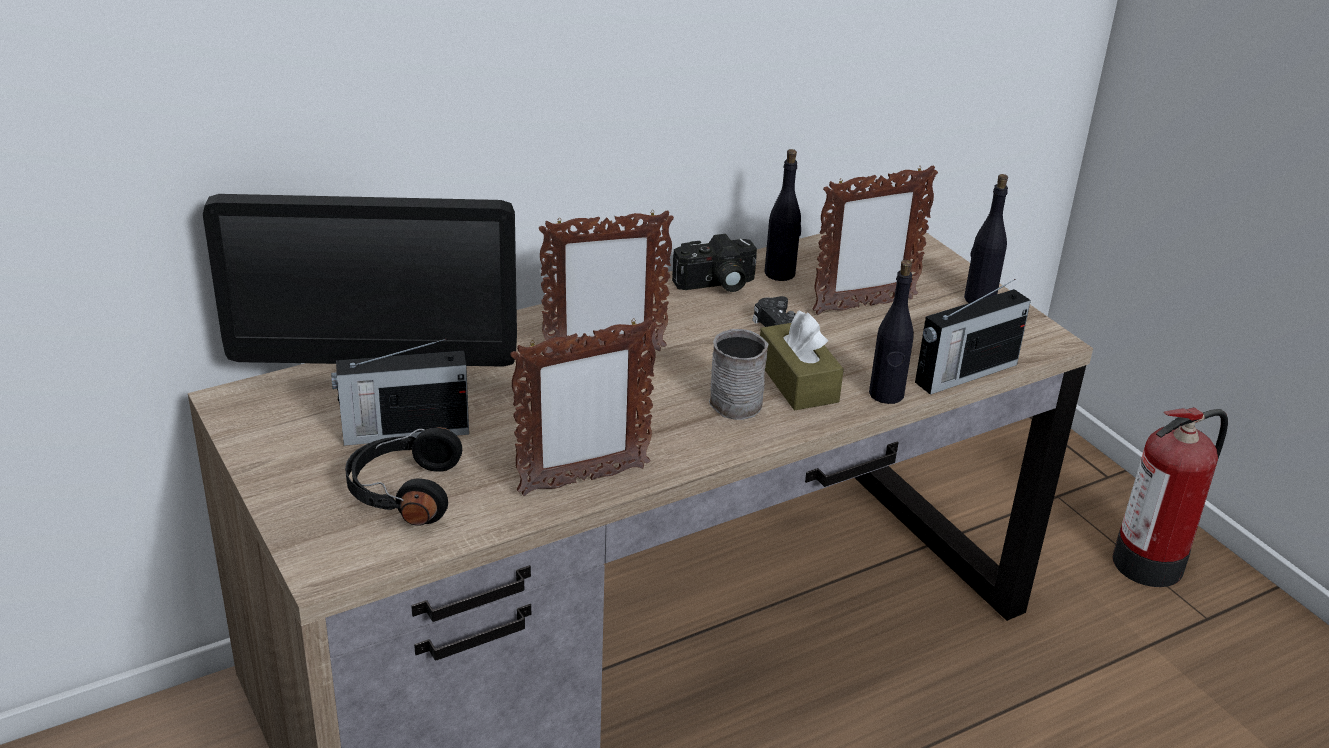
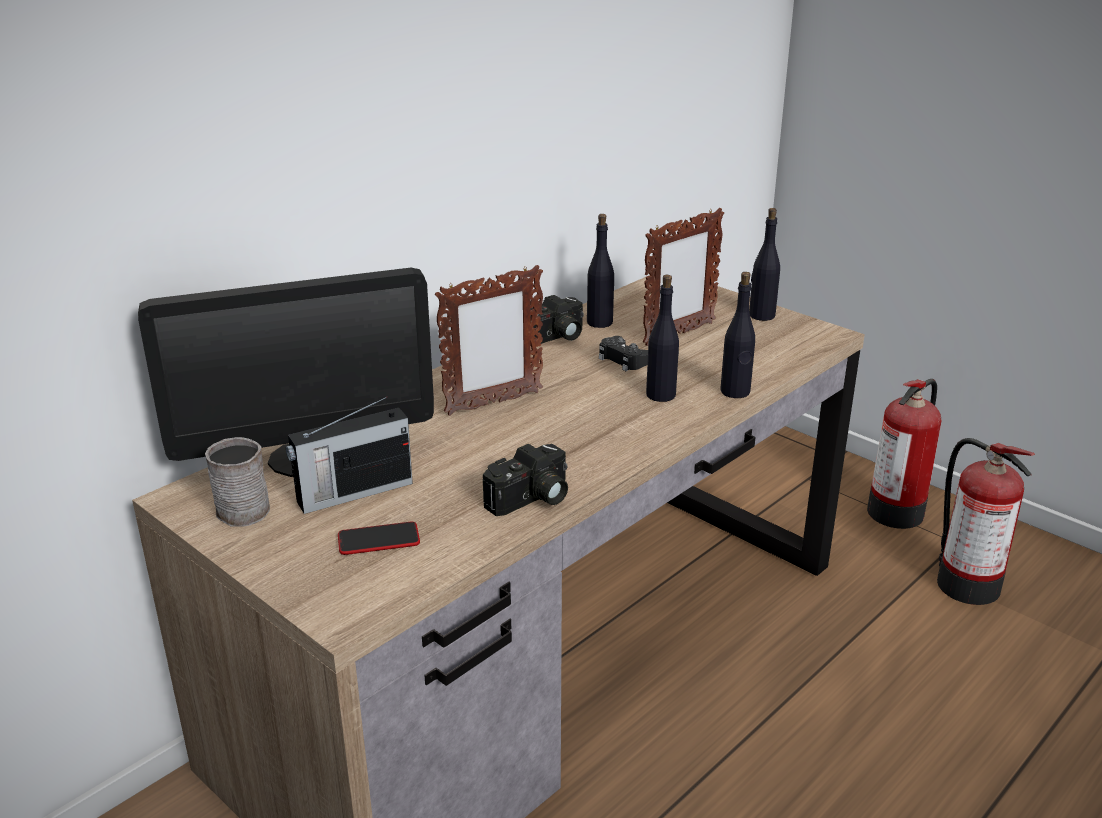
camera: 15 degrees left, 5 degrees down
black headphones [345,427,462,526] -> phone [338,522,420,555]
picture frame [510,317,657,496] -> camera [483,444,568,516]
grey mug [709,329,769,420] -> grey mug moved to [205,437,270,527]
brown tissue box [760,310,844,410] -> black bottle [646,275,679,402]
radio [915,279,1031,395] -> none
none -> fire extinguisher [937,438,1035,605]

